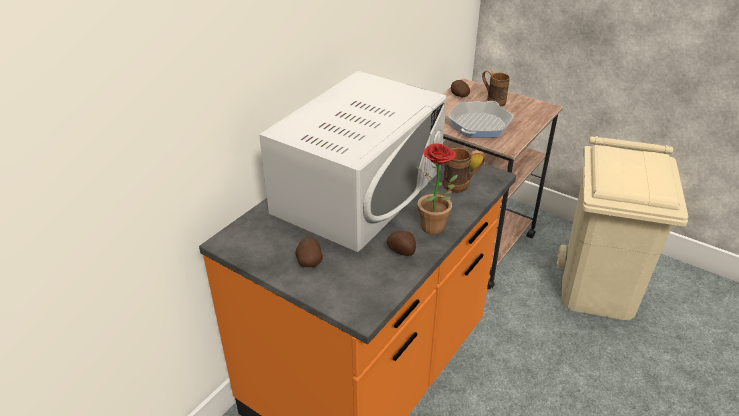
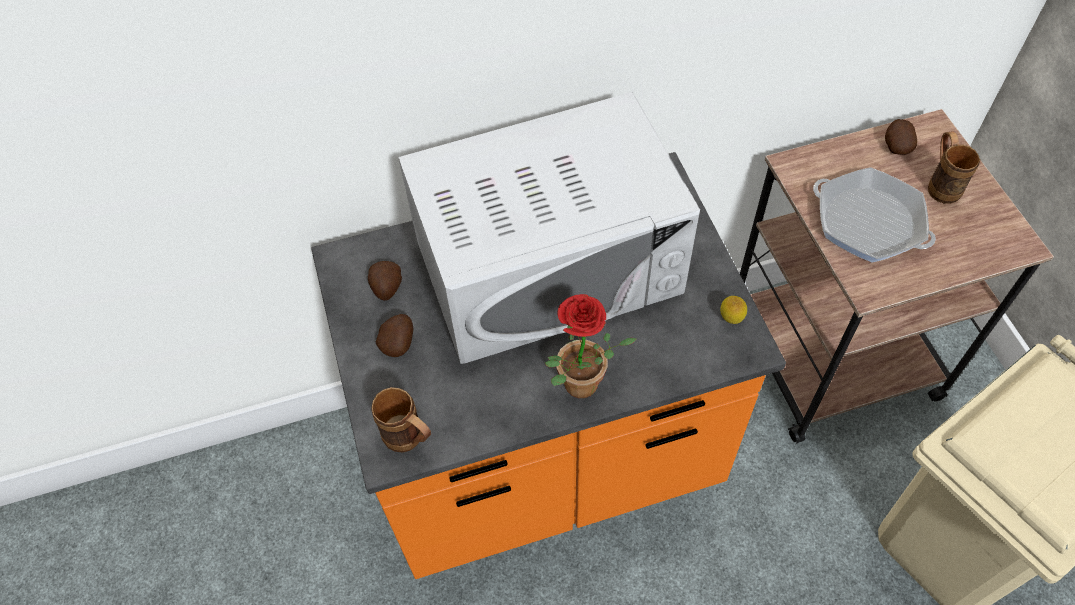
camera: 40 degrees right, 20 degrees up
potato [387,231,416,256] -> potato moved to [368,261,402,301]
brown mug [443,148,485,193] -> brown mug moved to [371,387,431,452]
frying pan [448,101,514,138] -> frying pan turned 60 degrees clockwise [813,167,936,263]

